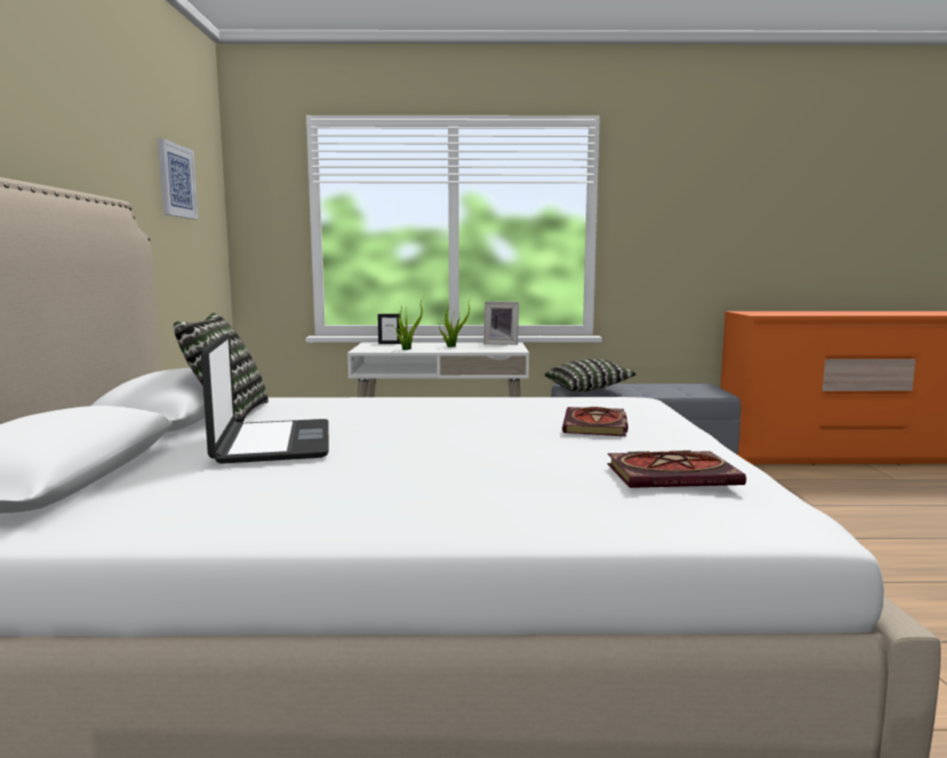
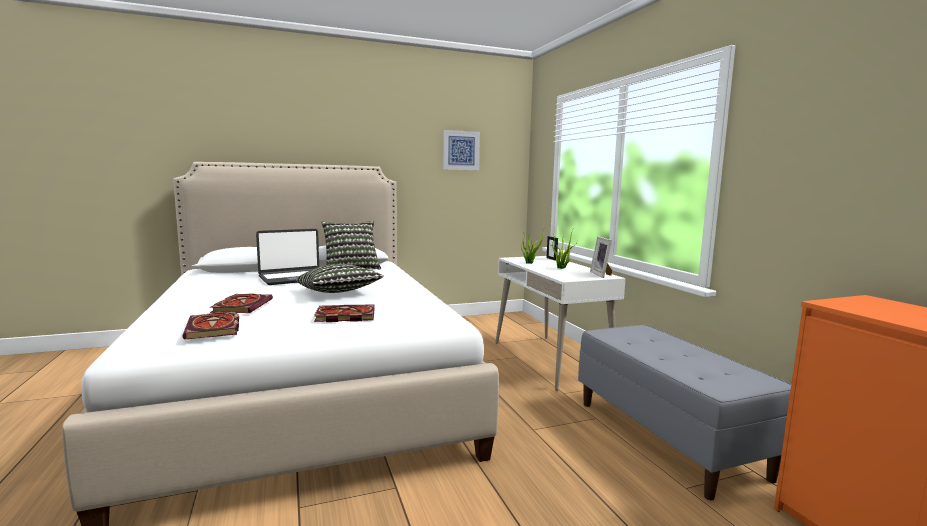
camera: 70 degrees right, 0 degrees up
pillow [545,358,637,392] -> pillow moved to [296,264,384,293]
none -> book [210,294,273,313]

